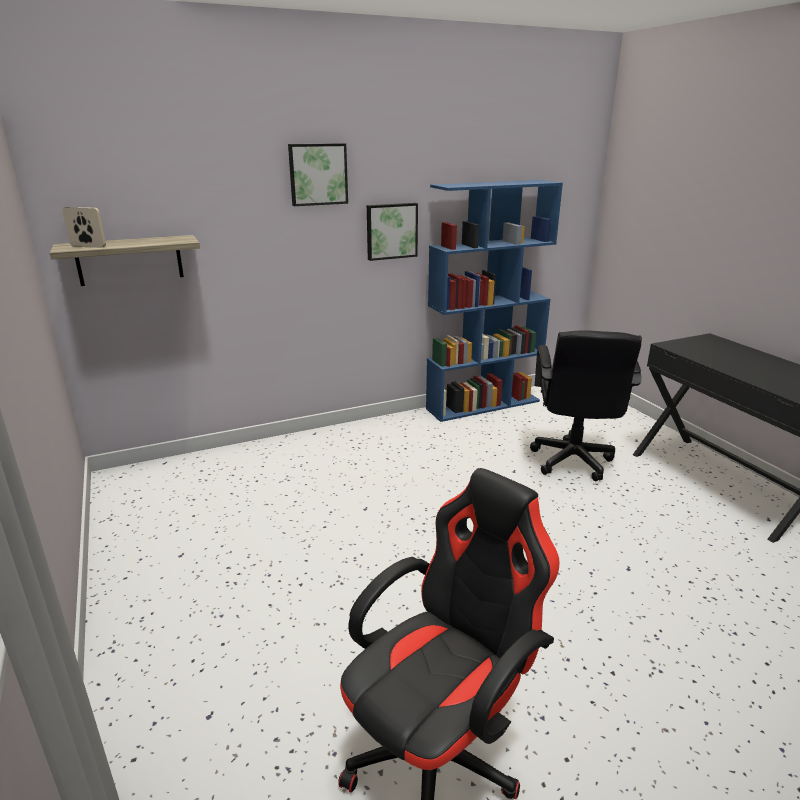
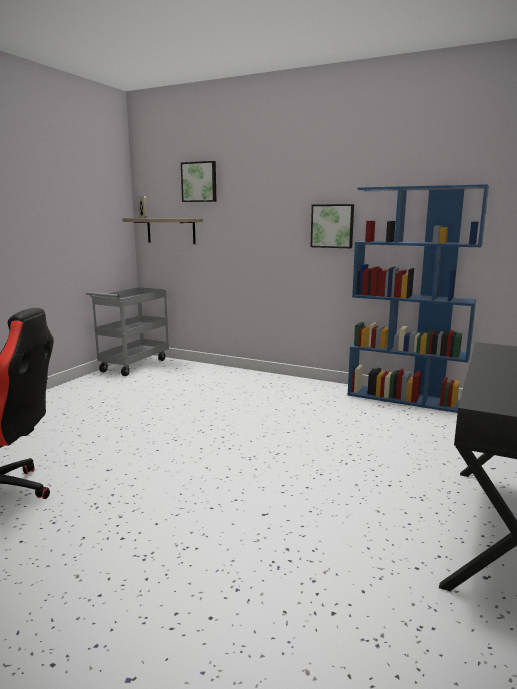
camera: 50 degrees right, 10 degrees down
picture [288,143,348,206] -> picture moved to [181,161,216,202]
black office chair [530,330,642,481] -> none
none -> grey cart [86,287,169,376]

